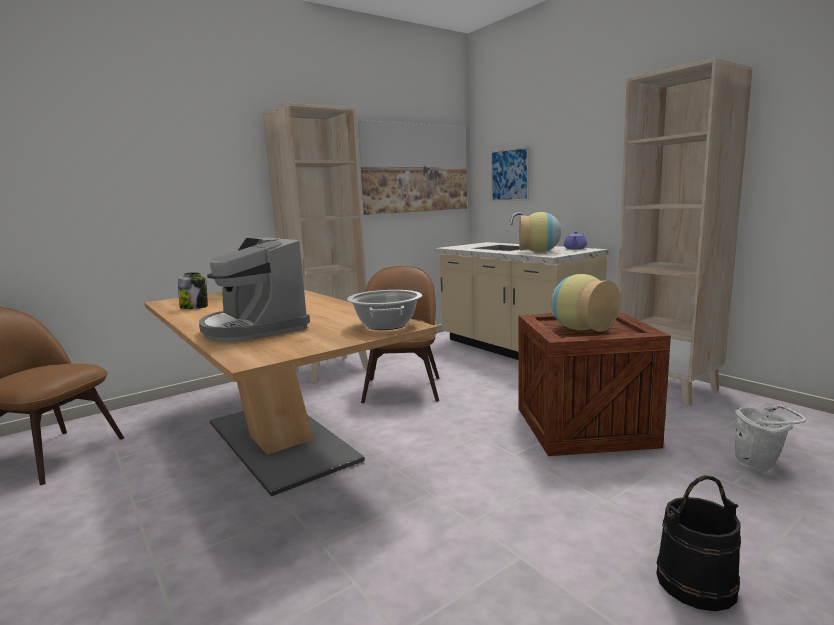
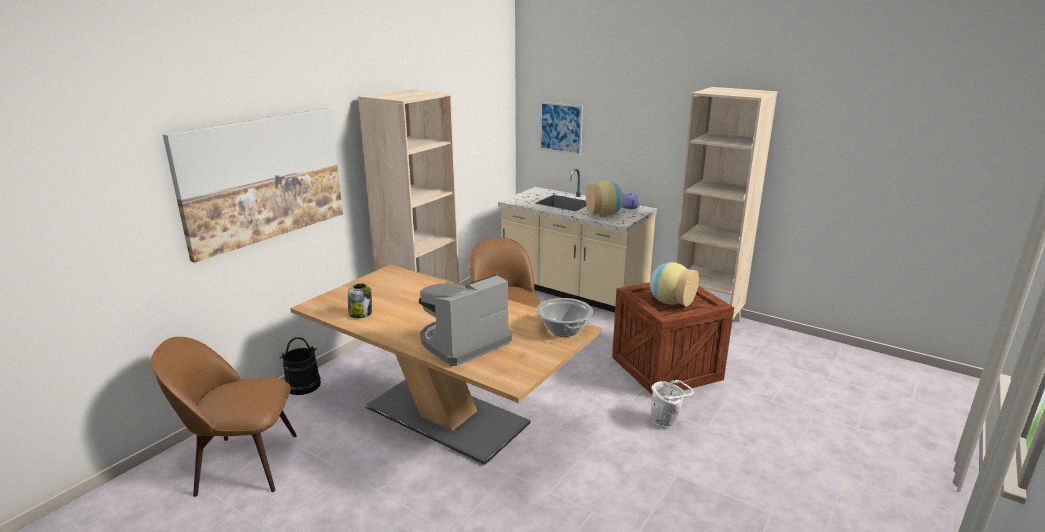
camera: 20 degrees left, 10 degrees up
coffee machine [199,238,310,342] -> coffee machine turned 105 degrees clockwise [419,274,512,366]
picture [358,120,467,215] -> picture moved to [163,109,343,263]
black bucket [656,475,741,611] -> black bucket moved to [280,337,321,395]
white bucket [735,405,806,472] -> white bucket moved to [651,380,694,428]

